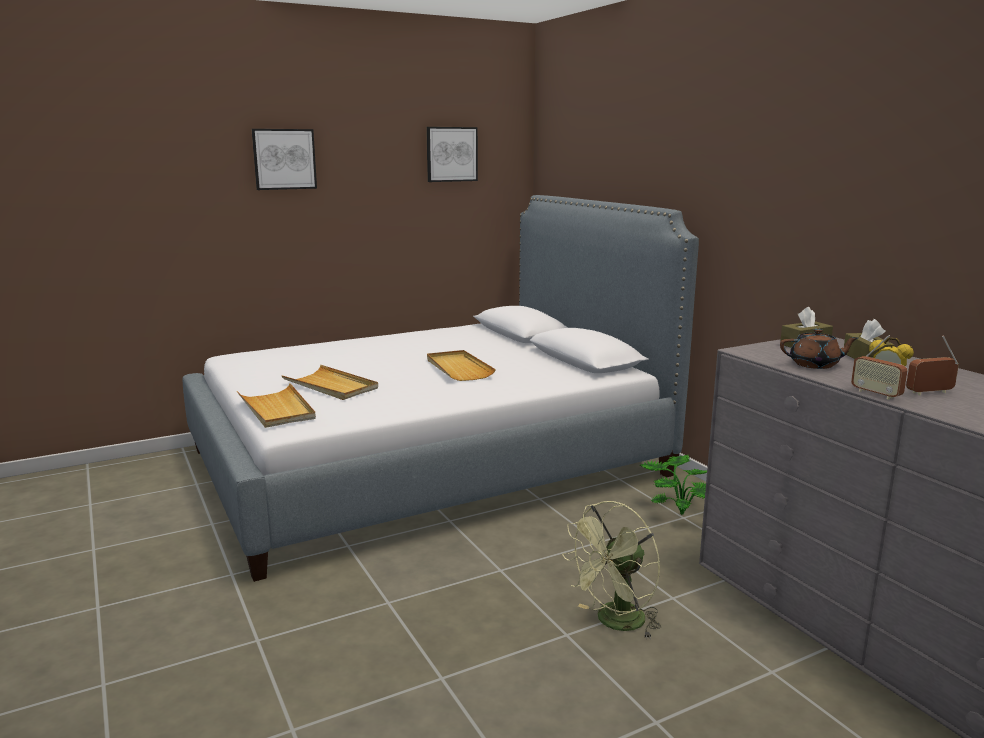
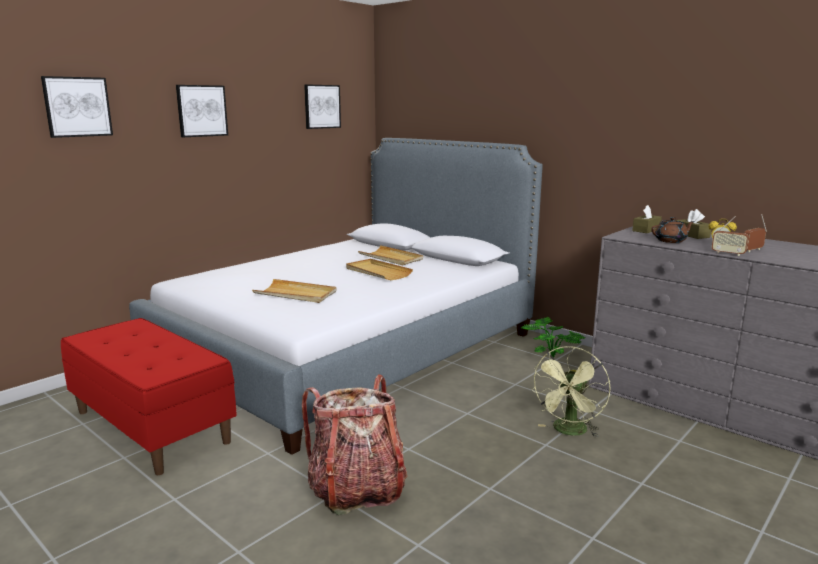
camera: 20 degrees left, 0 degrees up
beige tray [237,383,316,428] -> beige tray moved to [358,245,423,265]
none -> picture [41,76,113,138]
none -> red bench [61,318,237,475]
none -> backpack [302,375,408,515]

